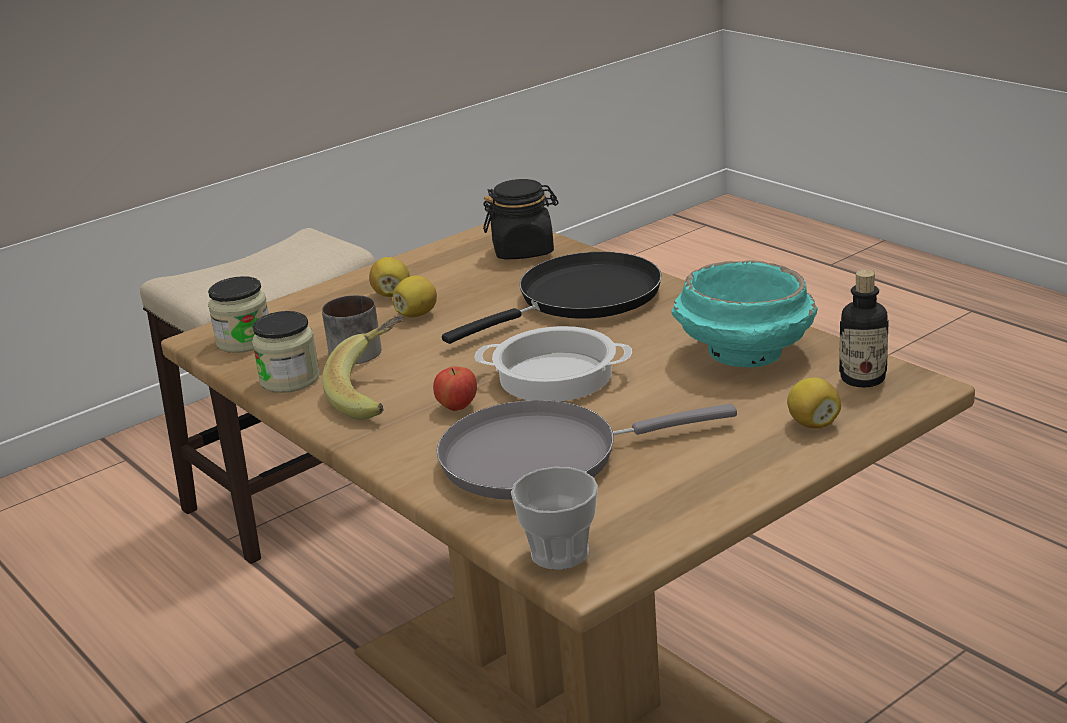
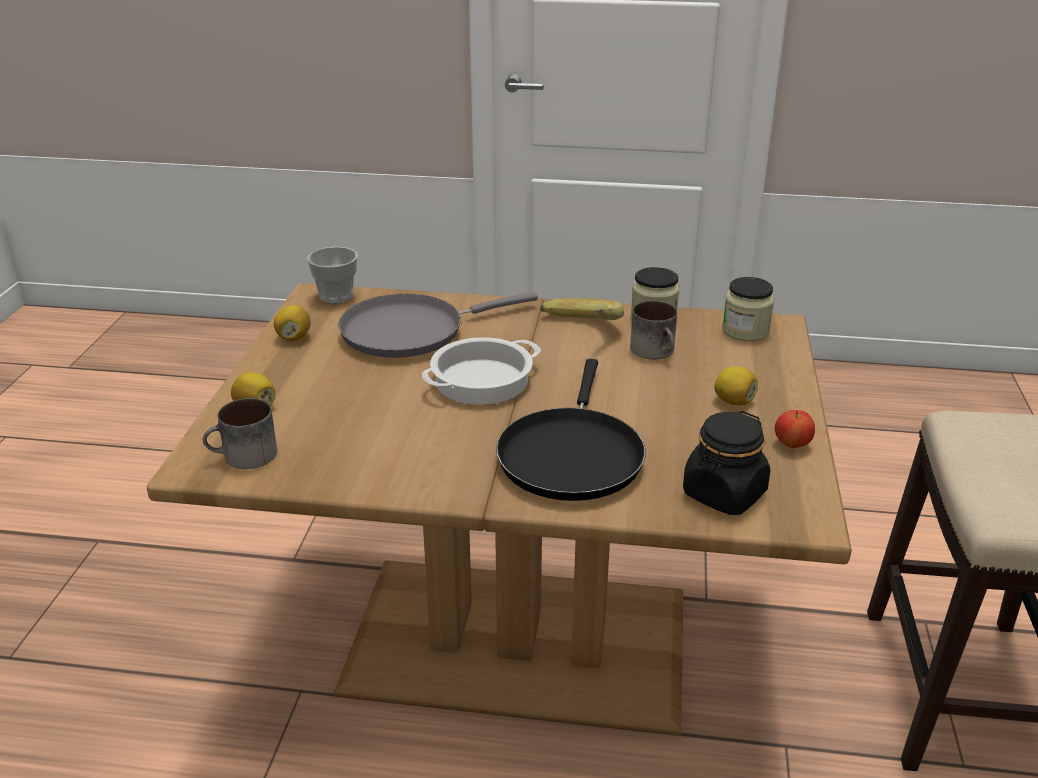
camera: 135 degrees right, 5 degrees up
lemon [393,275,437,317] -> lemon moved to [274,305,311,341]
apple [433,367,477,411] -> apple moved to [775,410,815,448]
grey frying pan [436,400,737,500] -> grey frying pan turned 150 degrees counterclockwise [338,292,538,358]
turquoise bowl [671,260,818,367] -> none
bottle [839,270,889,387] -> mug [203,398,277,469]

